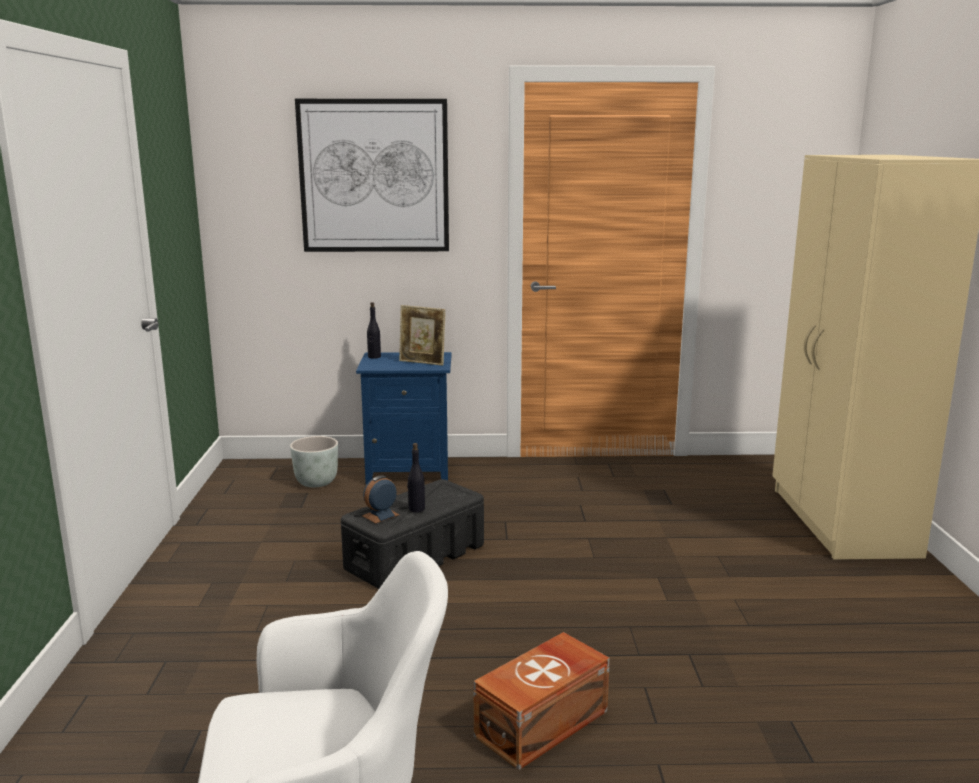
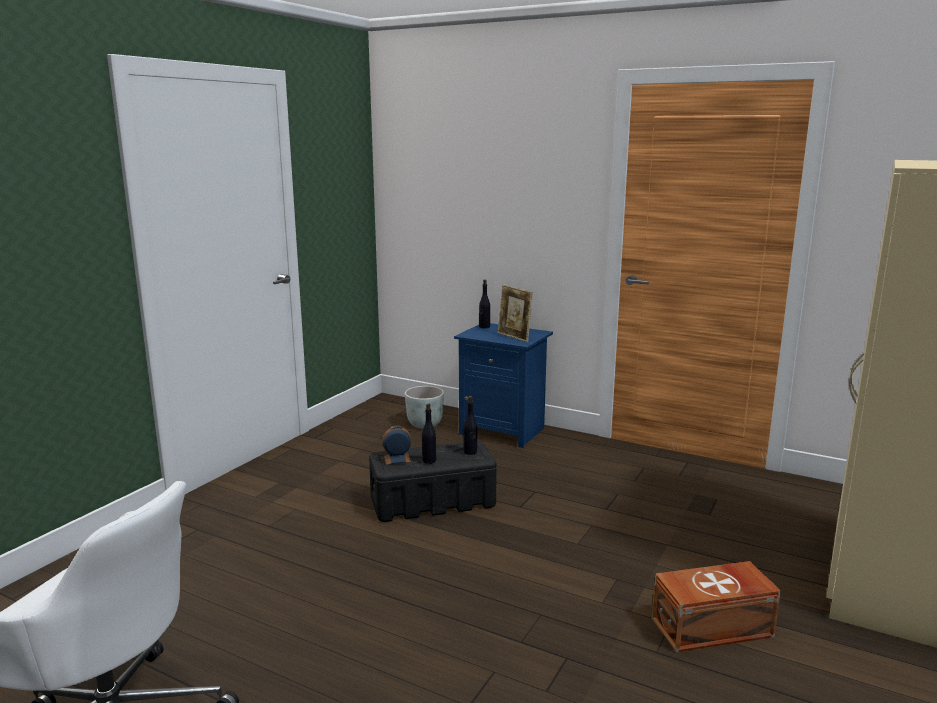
camera: 30 degrees right, 0 degrees up
picture [295,99,449,252] -> none
brown storage box [473,632,610,770] -> brown storage box moved to [652,561,781,652]
none -> black bottle [463,396,477,455]

